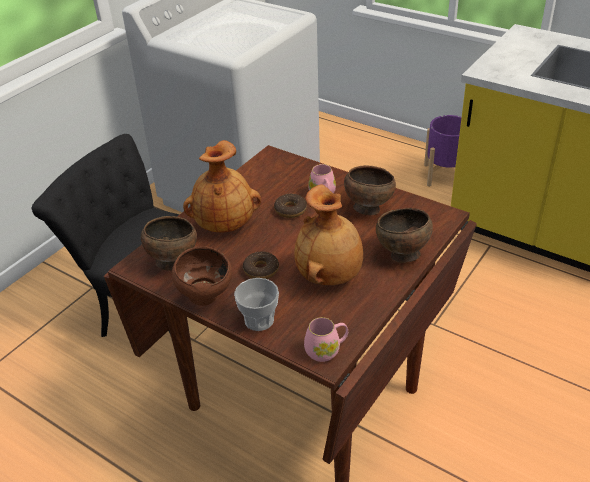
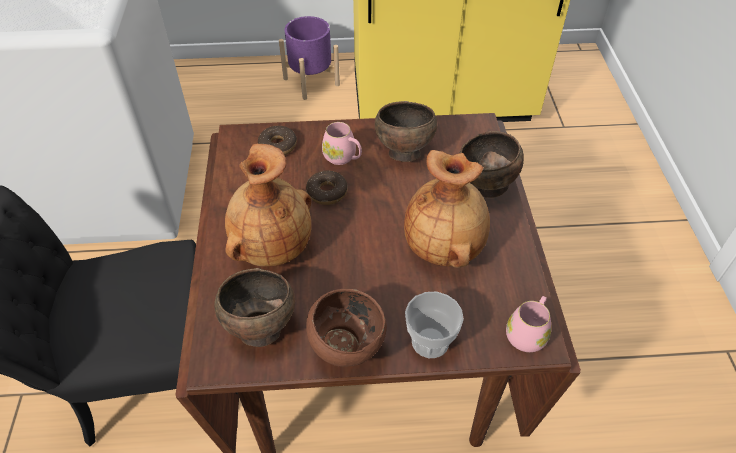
camera: 40 degrees left, 10 degrees up
donut [243,251,279,279] -> donut moved to [258,126,297,155]

